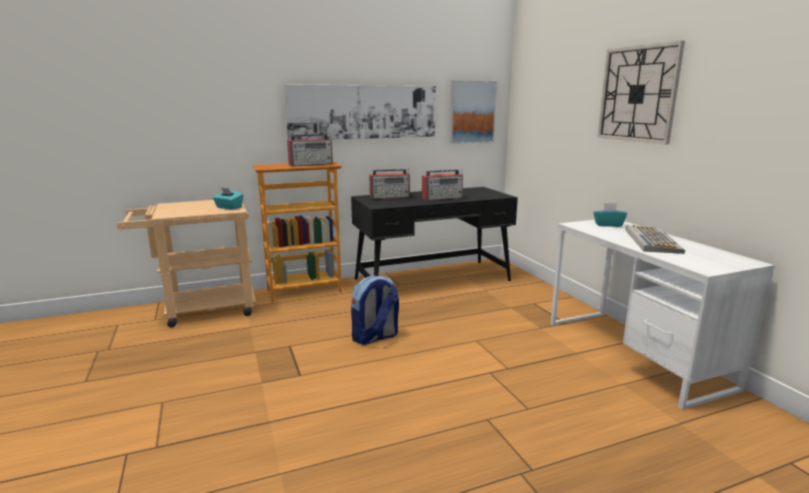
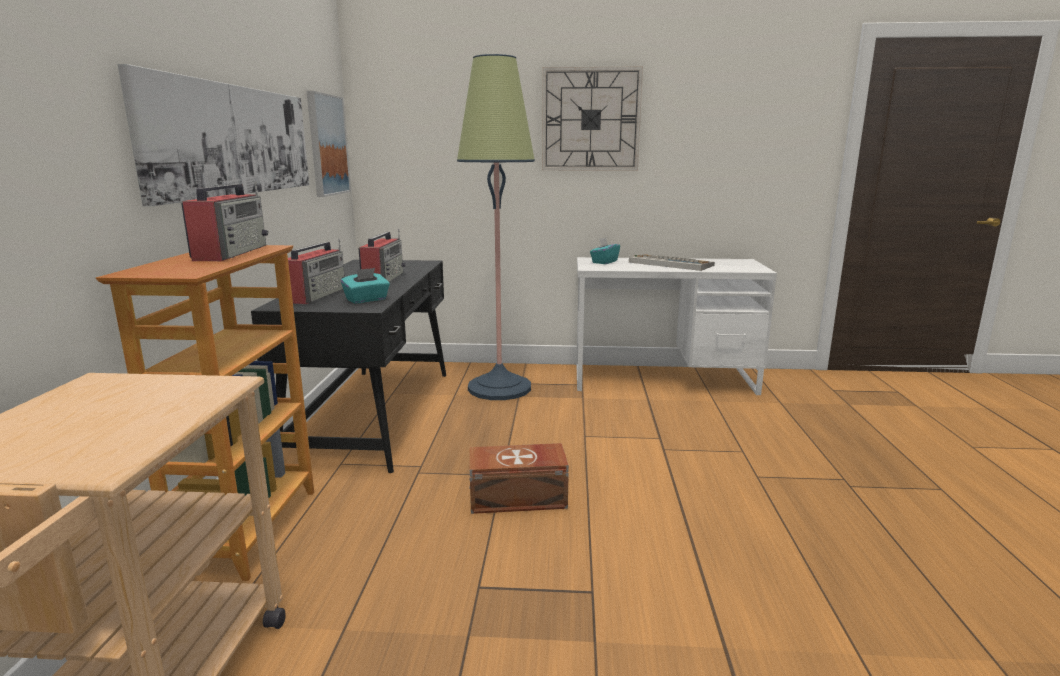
camera: 65 degrees left, 0 degrees up
turquoise tissue box [213,187,243,210] -> turquoise tissue box moved to [341,268,390,303]
backpack [351,276,399,345] -> brown storage box [469,443,569,514]
none -> floor lamp [457,54,535,400]

